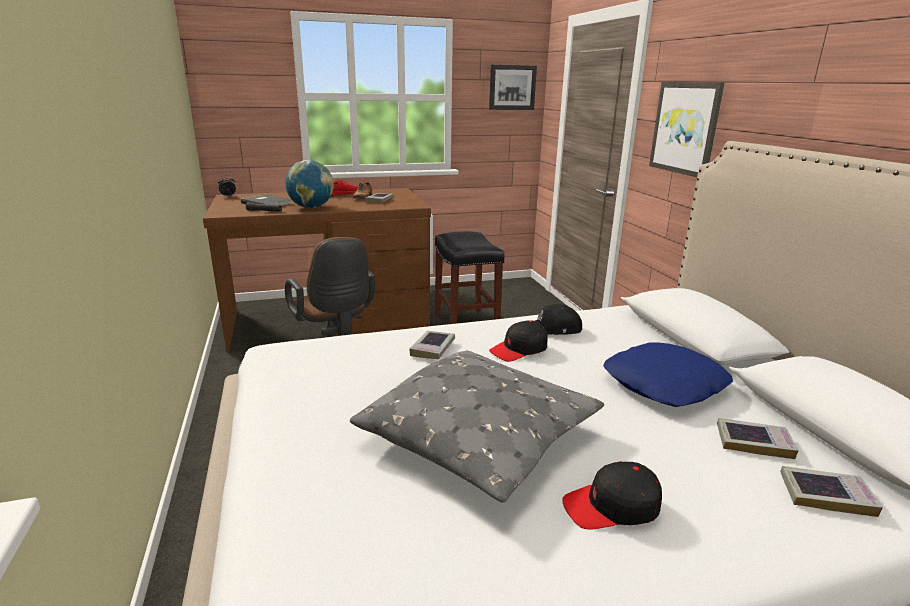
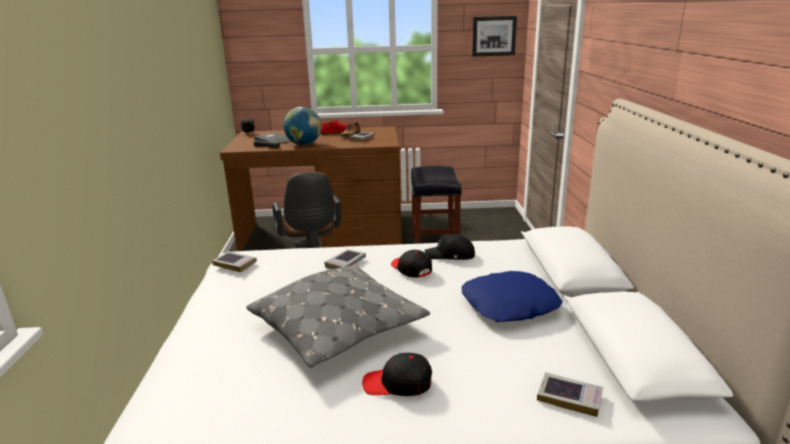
camera: 15 degrees right, 0 degrees up
black cap [489,320,548,362] -> black cap turned 75 degrees clockwise [391,250,432,278]
picture [649,82,725,177] -> none
book [717,418,799,459] -> book moved to [212,251,257,272]

